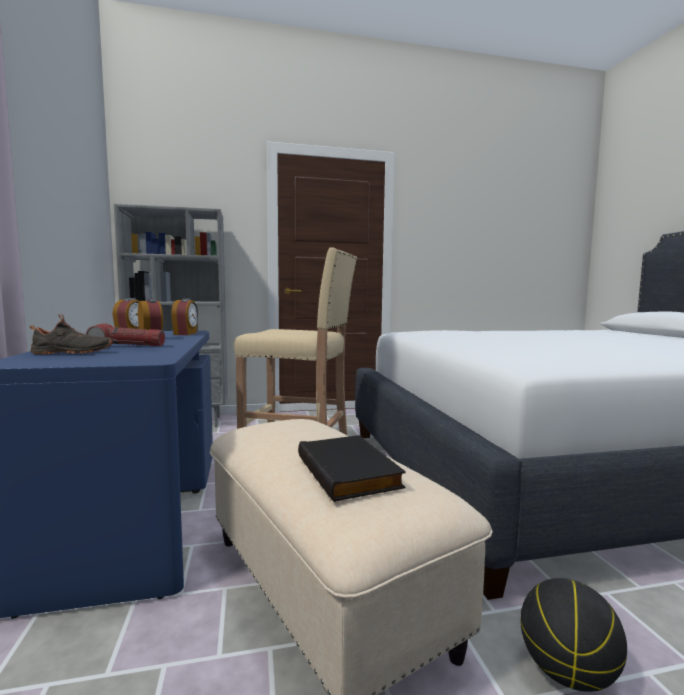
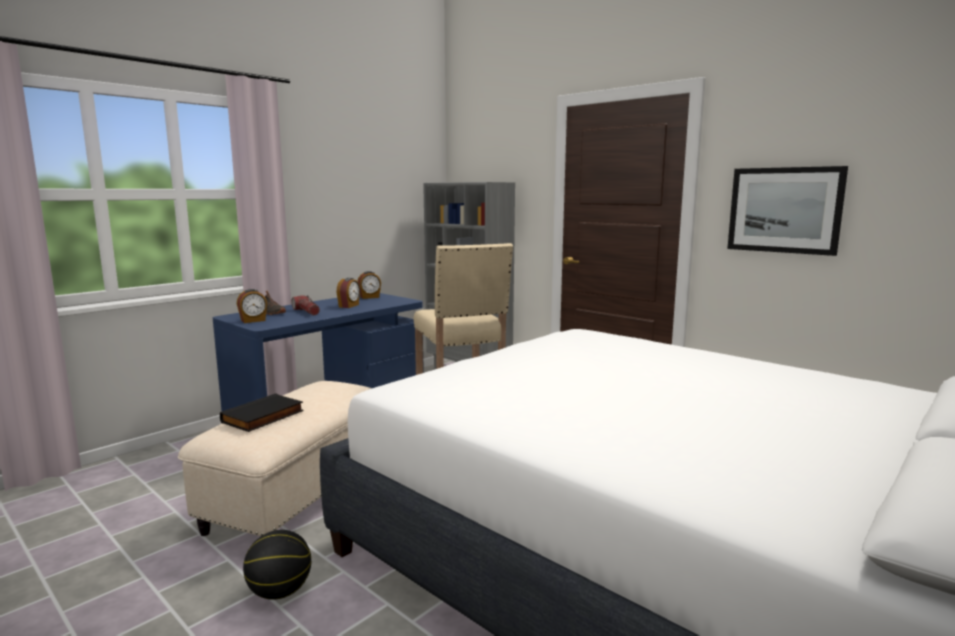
camera: 55 degrees right, 5 degrees up
alarm clock [171,298,198,335] -> alarm clock moved to [237,289,267,323]
none -> picture [727,166,848,256]

